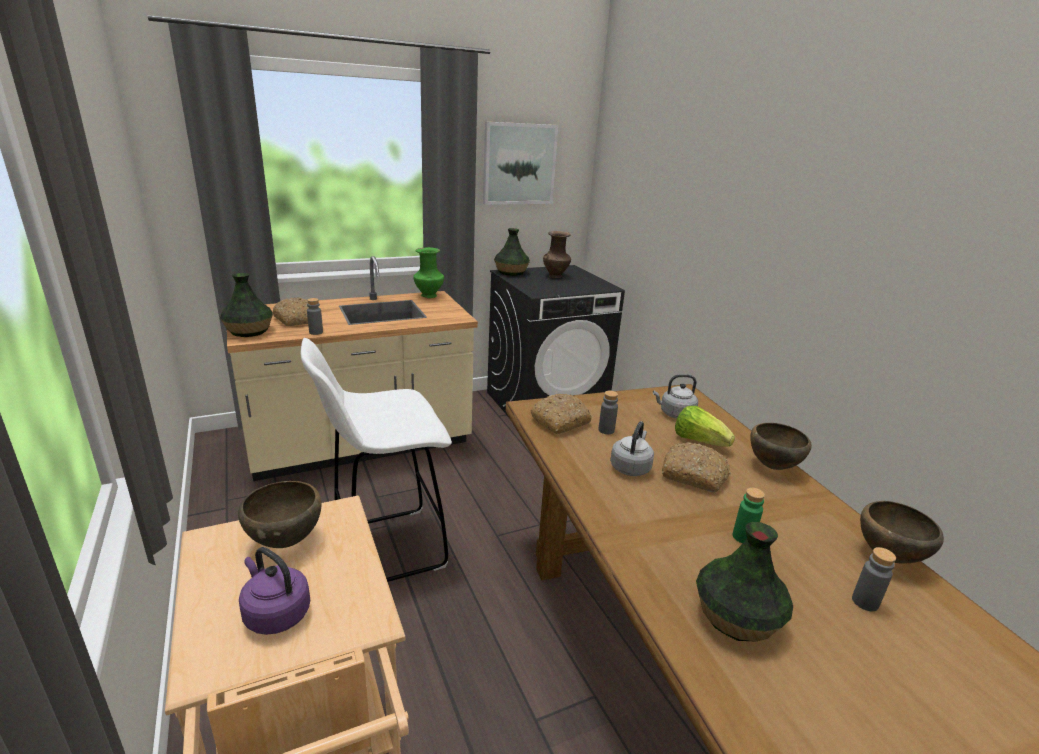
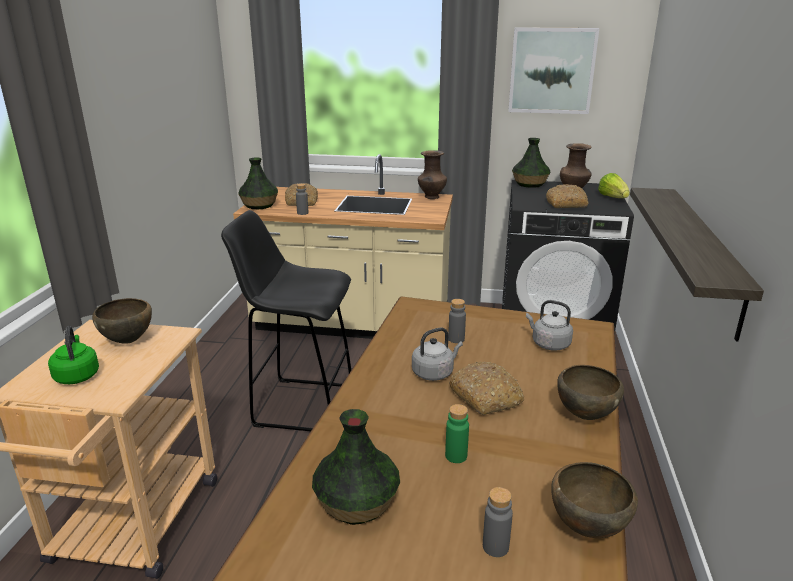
camera: 35 degrees right, 0 degrees up
purple kettle [239,547,310,635] -> green kettle [48,326,99,384]
white stool [301,338,452,582] -> black stool [221,210,351,431]
green vase [413,247,444,298] -> brown vase [418,150,447,199]
bread [531,394,591,434] -> bread moved to [546,184,588,208]
lettuce [675,406,735,447] -> lettuce moved to [598,173,630,198]
none -> shelf [630,188,764,342]

